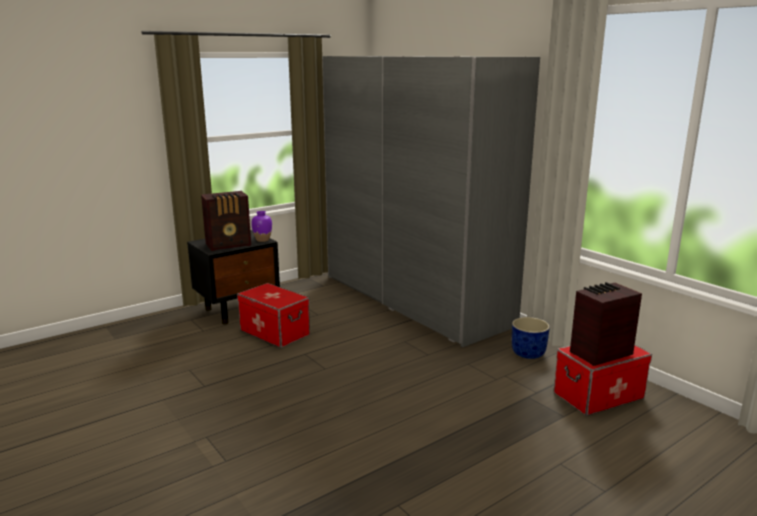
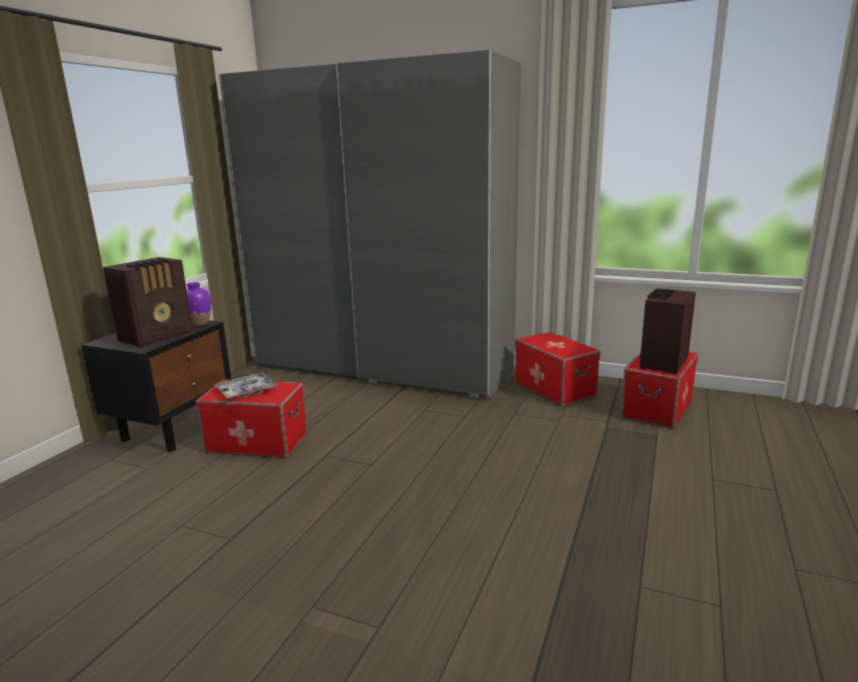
camera: 30 degrees left, 0 degrees up
blue planter [512,317,550,359] -> storage box [515,333,601,406]
none -> tray [215,373,278,399]

